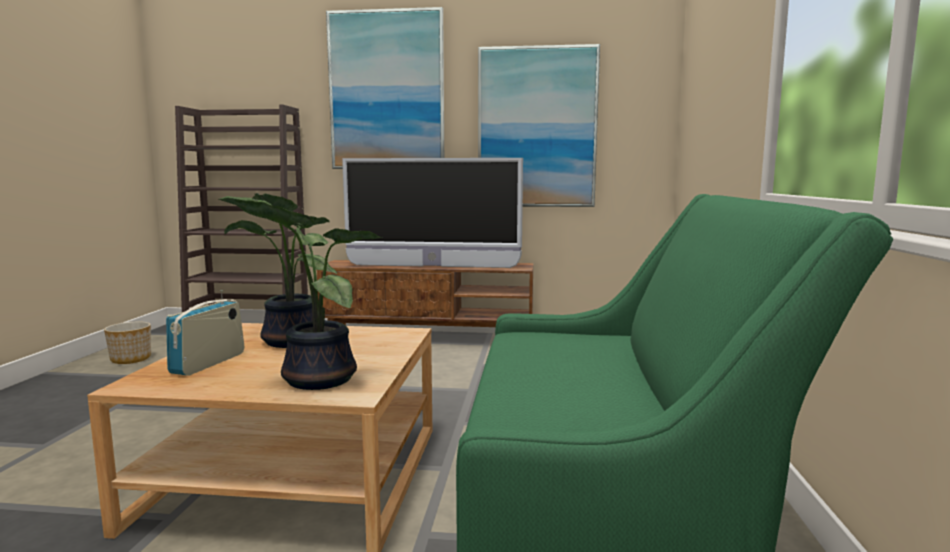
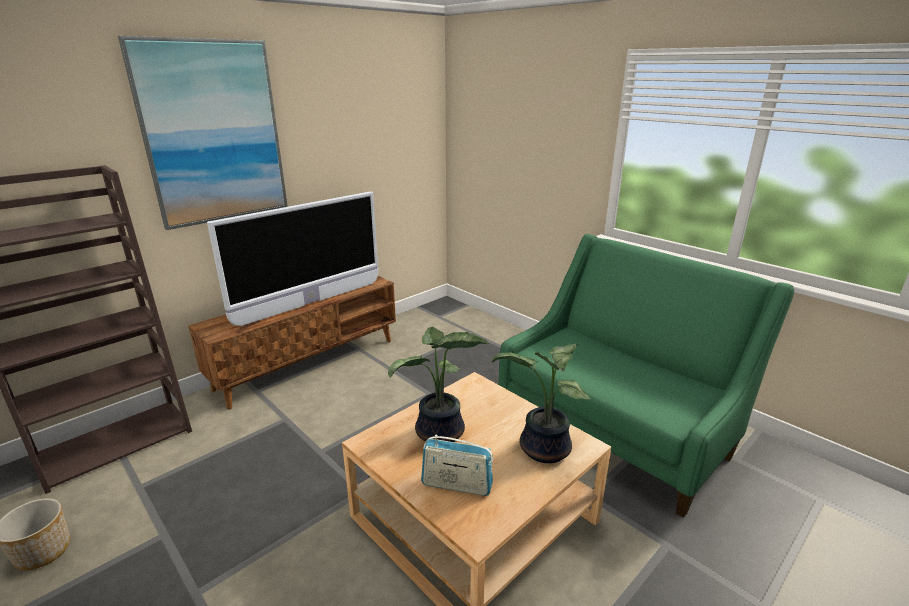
camera: 50 degrees left, 15 degrees up
radio [166,290,245,376] -> radio turned 45 degrees counterclockwise [421,434,493,496]
picture [478,44,600,207] -> none

